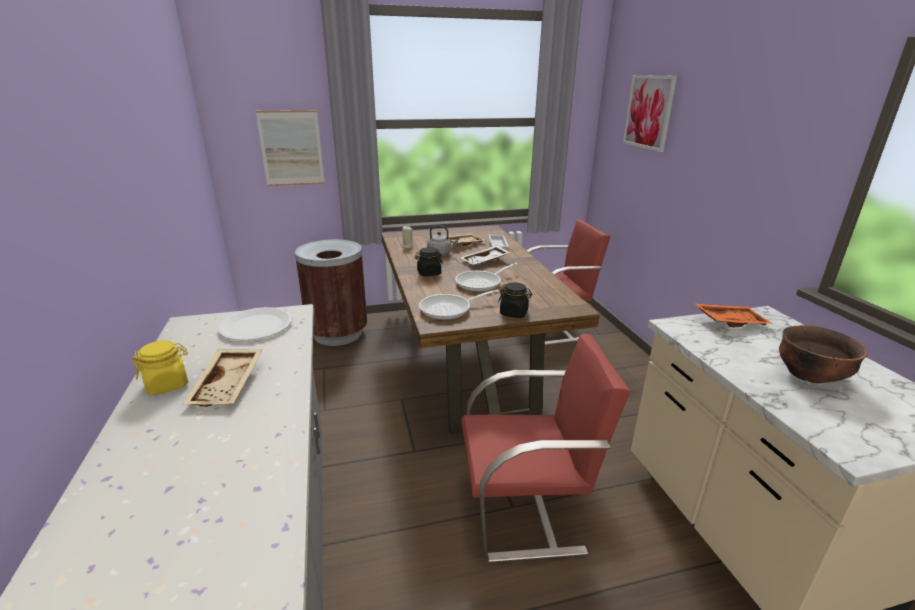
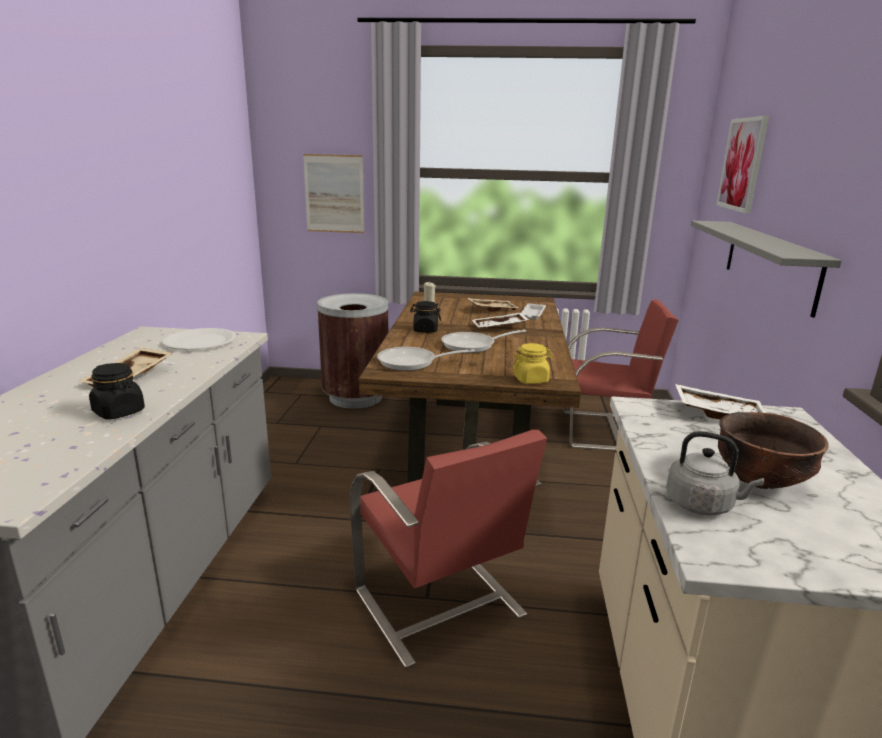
camera: 20 degrees right, 5 degrees down
yellow jar [132,340,188,395] -> yellow jar moved to [513,343,553,384]
grey kettle [427,225,458,256] -> grey kettle moved to [666,431,764,515]
red chair [461,334,631,563] -> red chair turned 45 degrees clockwise [350,430,547,668]
black jar [498,283,532,318] -> black jar moved to [89,363,145,420]
orange tray [694,303,773,327] -> white tray [675,384,766,419]
none -> grey shelf [690,221,842,318]

